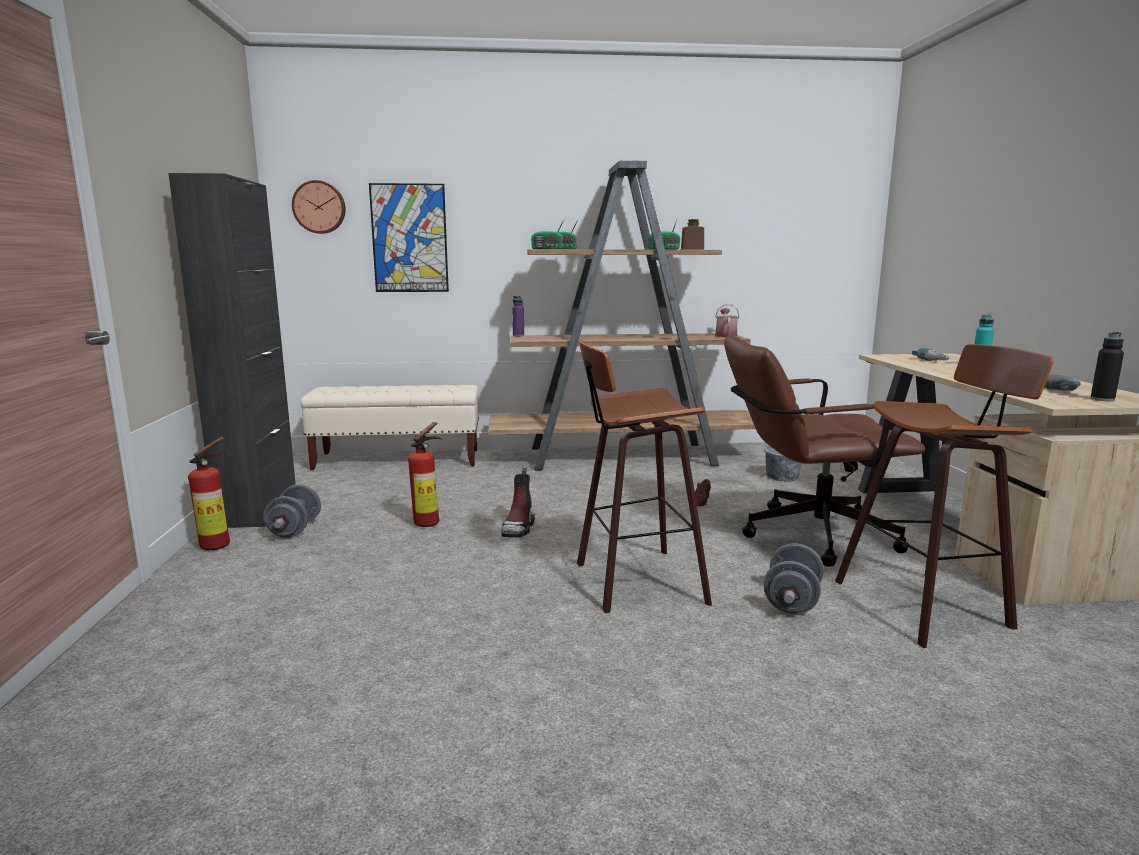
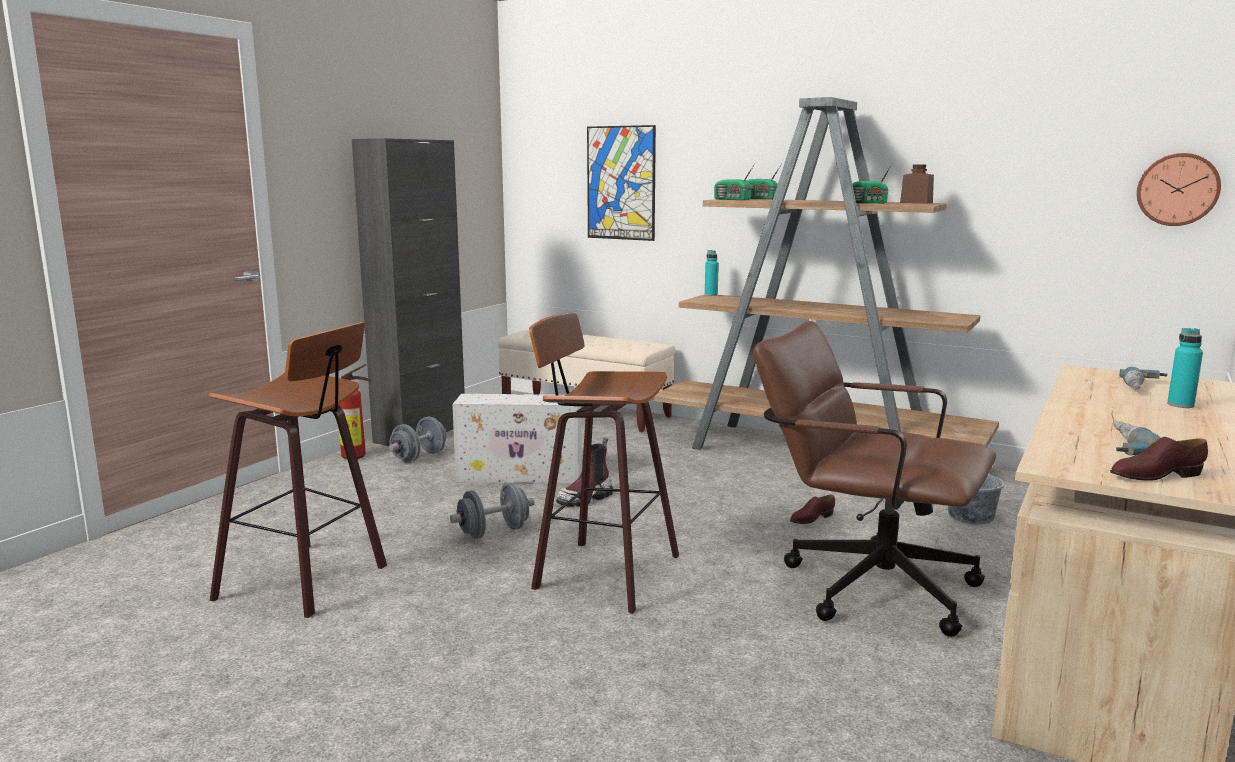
camera: 35 degrees right, 0 degrees up
wall clock [292,180,346,234] -> wall clock moved to [1137,153,1221,226]
fire extinguisher [408,422,442,527] -> white storage box [452,394,582,484]
purple bottle [512,296,524,336] -> turquoise bottle [705,250,719,296]
watering can [715,304,740,337] -> none
grey dumbbell [763,543,824,614] -> grey dumbbell moved to [450,482,535,539]
stool [835,344,1054,648] -> stool moved to [209,322,387,618]
black bottle [1090,332,1124,401] -> brown shoe [1110,437,1208,481]

